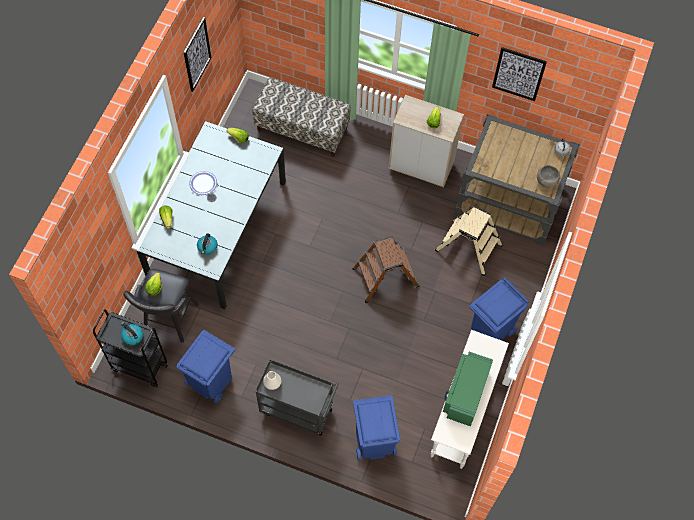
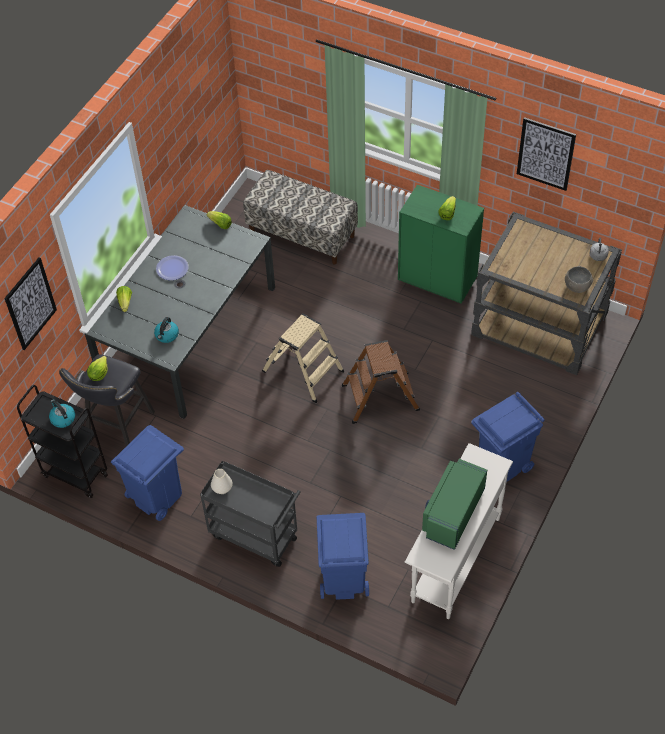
camera: 10 degrees right, 10 degrees down
picture [183,17,212,92] -> picture moved to [4,257,57,350]
beige cabinet [389,95,464,187] -> green cabinet [398,184,484,303]
beige step ladder [435,206,503,276] -> beige step ladder moved to [262,313,344,403]

